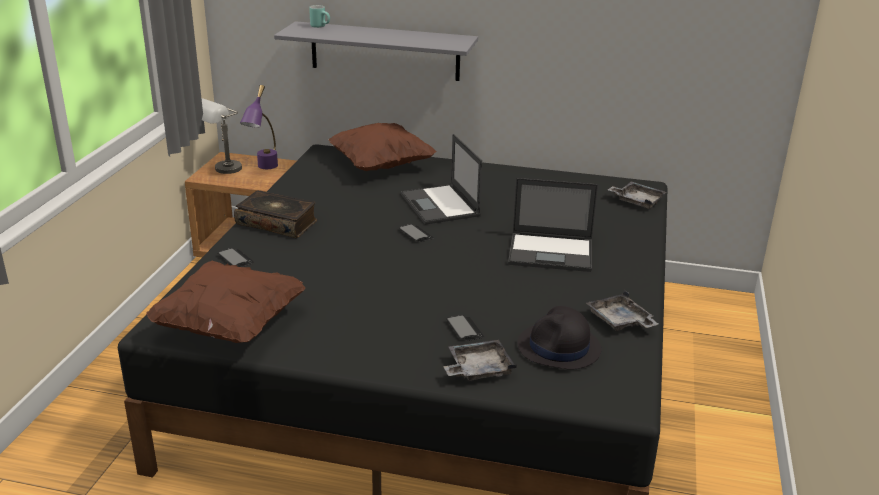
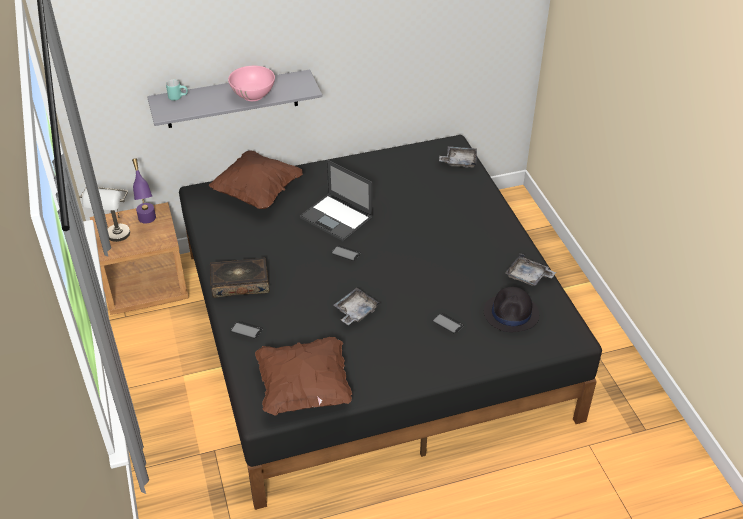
camera: 30 degrees left, 15 degrees up
grey tray [443,340,517,381] -> grey tray moved to [334,288,381,325]
laptop [508,178,598,272] -> none
none -> pink bowl [228,66,275,101]

